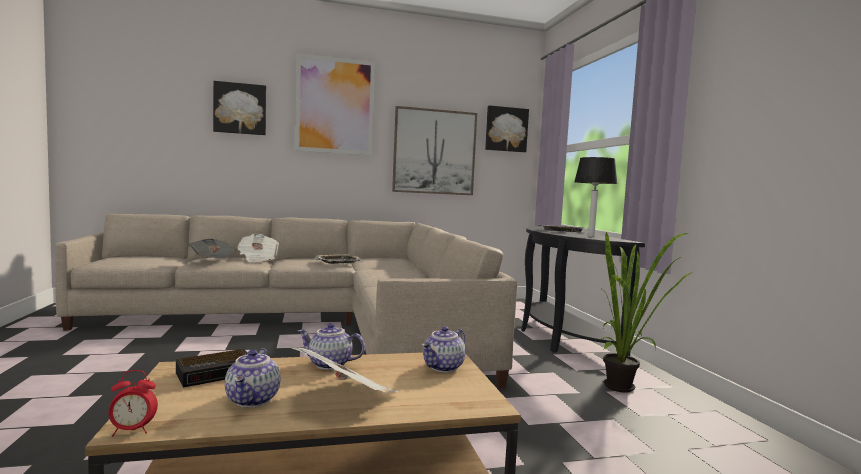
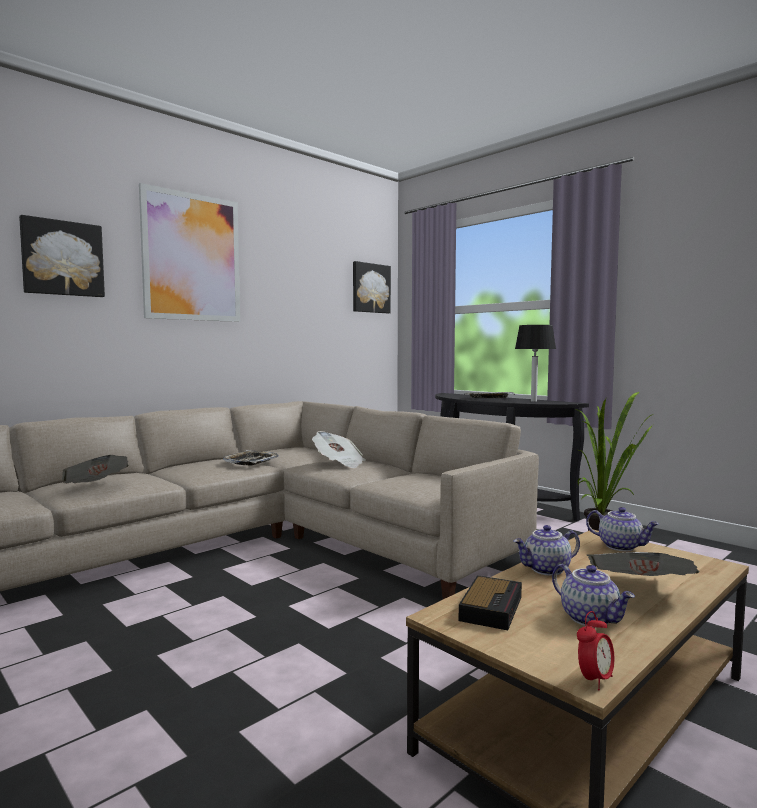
camera: 30 degrees left, 0 degrees up
newspaper [237,234,279,263] -> newspaper moved to [312,431,366,468]
picture [392,106,477,195] -> none
teapot [422,326,465,372] -> teapot turned 60 degrees counterclockwise [586,507,659,551]

